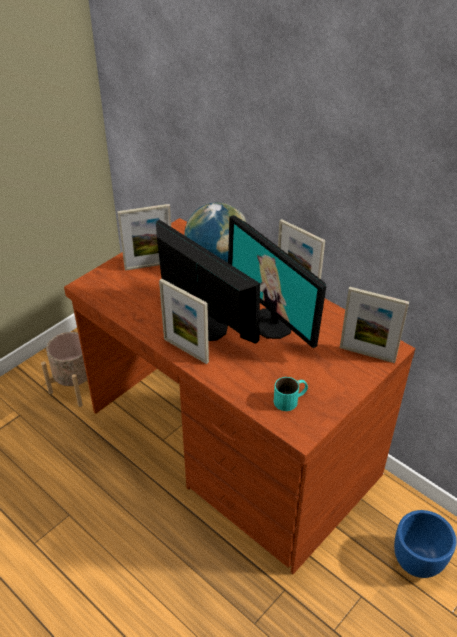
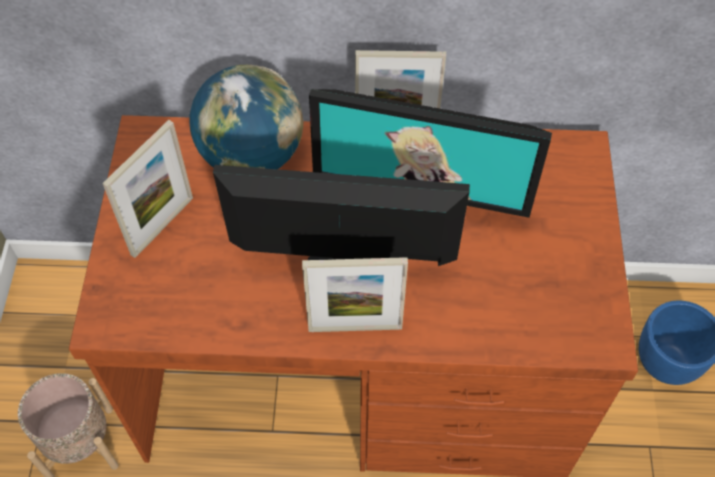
camera: 40 degrees left, 15 degrees up
turquoise mug [274,377,308,411] -> none
picture frame [340,287,409,363] -> none

